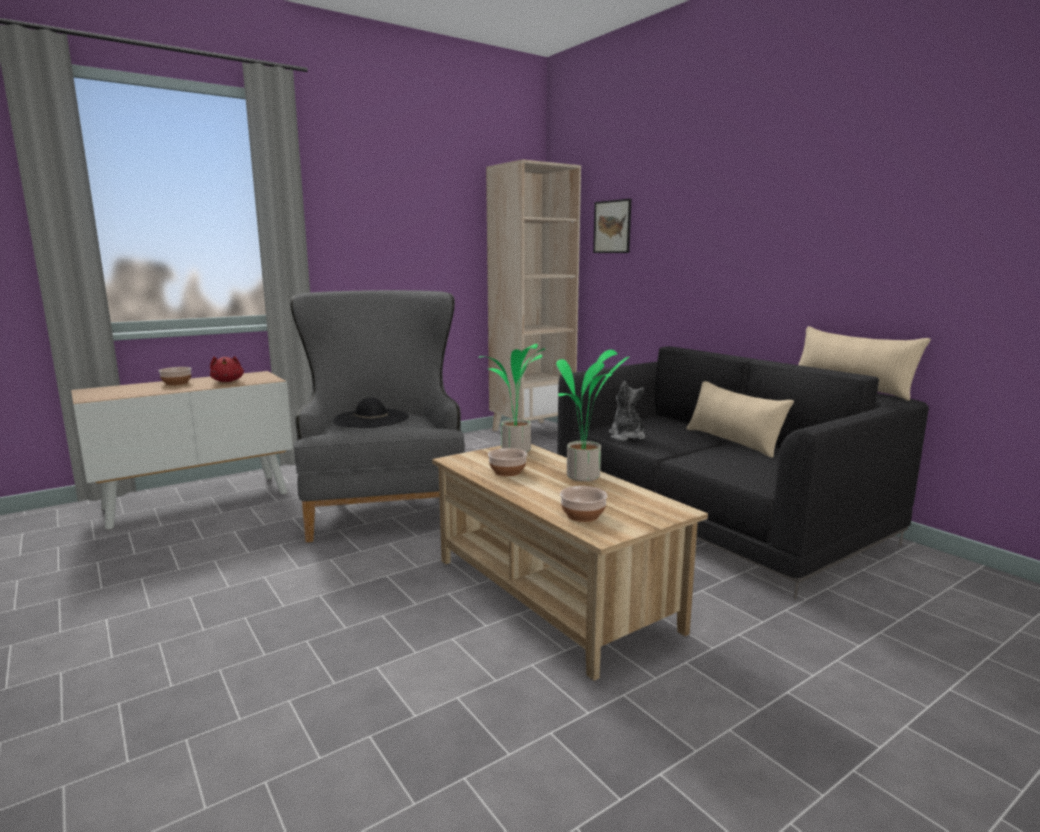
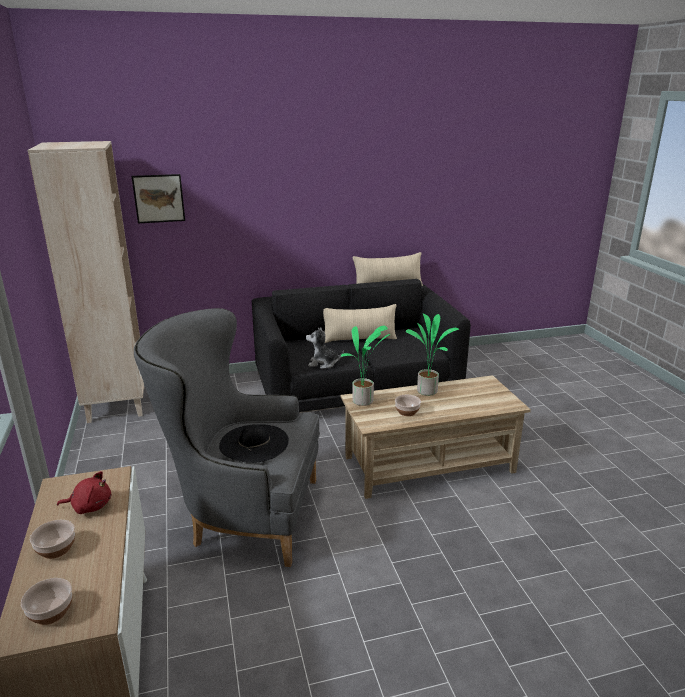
camera: 70 degrees left, 10 degrees up
bowl [560,486,607,522] -> bowl moved to [21,578,72,625]

